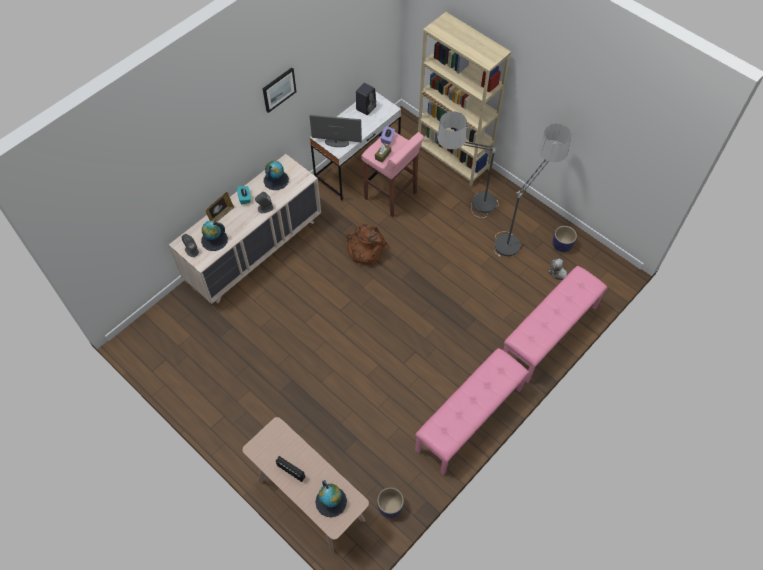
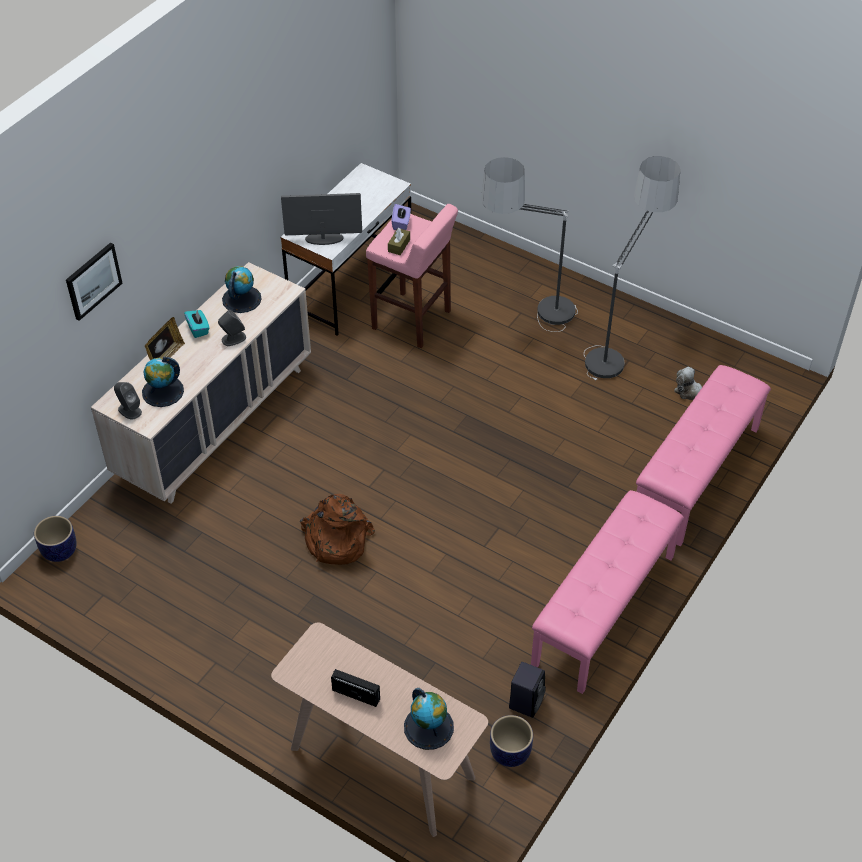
camera: 10 degrees left, 10 degrees down
picture [262,67,296,113] -> picture moved to [66,243,123,321]
brown backpack [346,224,389,265] -> brown backpack moved to [300,494,375,565]
black speaker [356,83,376,115] -> black speaker moved to [509,662,546,718]
beige bookcase [418,12,511,186] -> none
planter [552,226,577,252] -> planter moved to [34,516,77,562]

